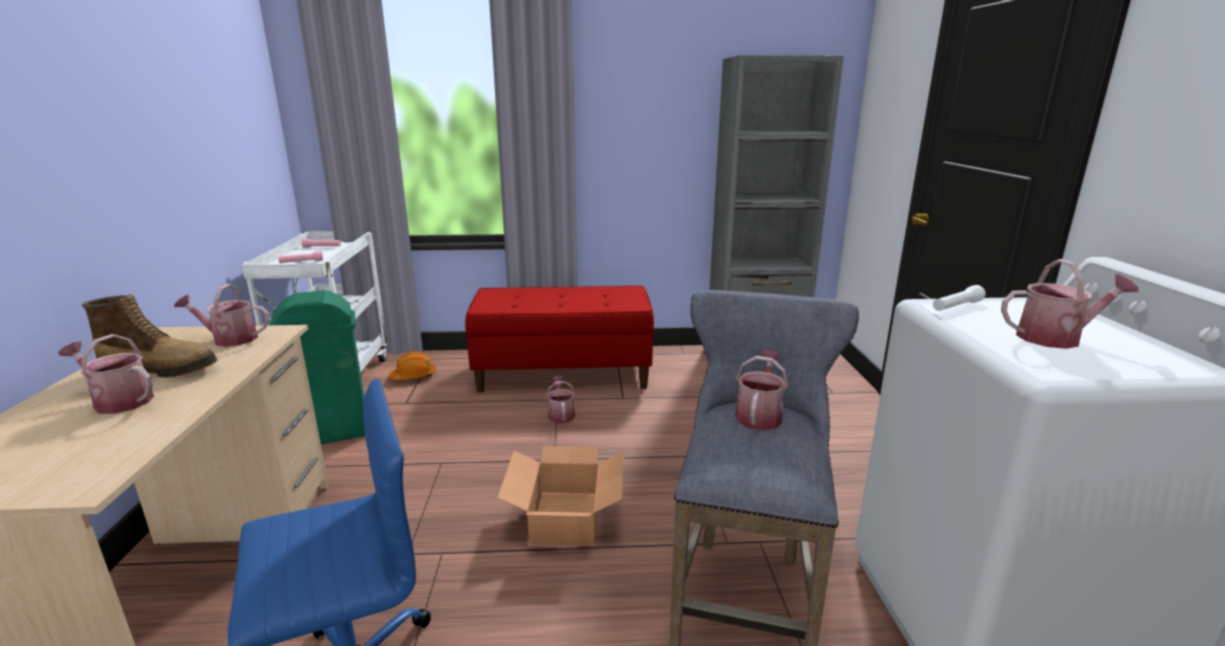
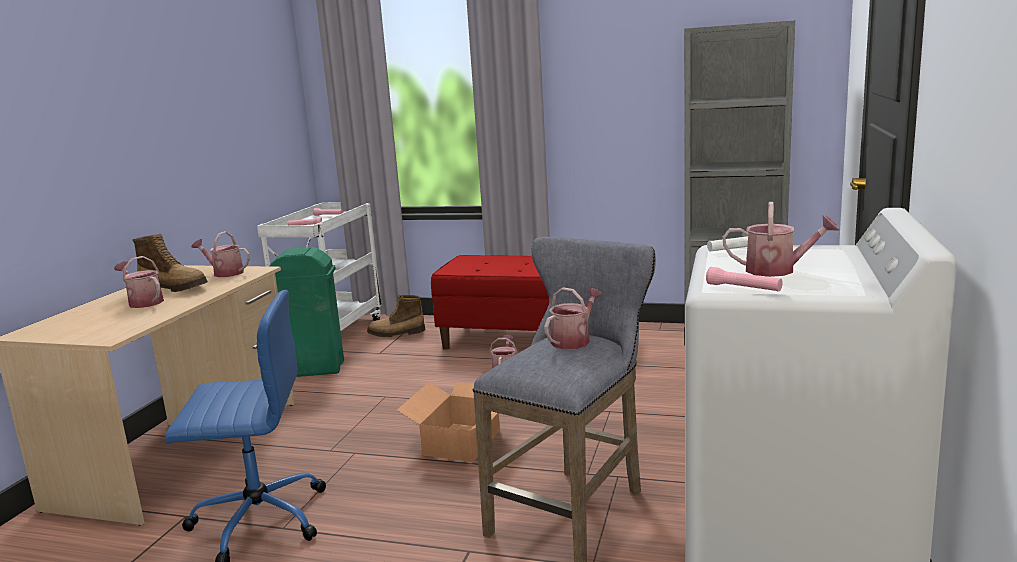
camera: 20 degrees right, 5 degrees down
orange hard hat [389,351,436,380] -> boot [367,295,425,337]
none -> pink flashlight [706,267,783,292]

